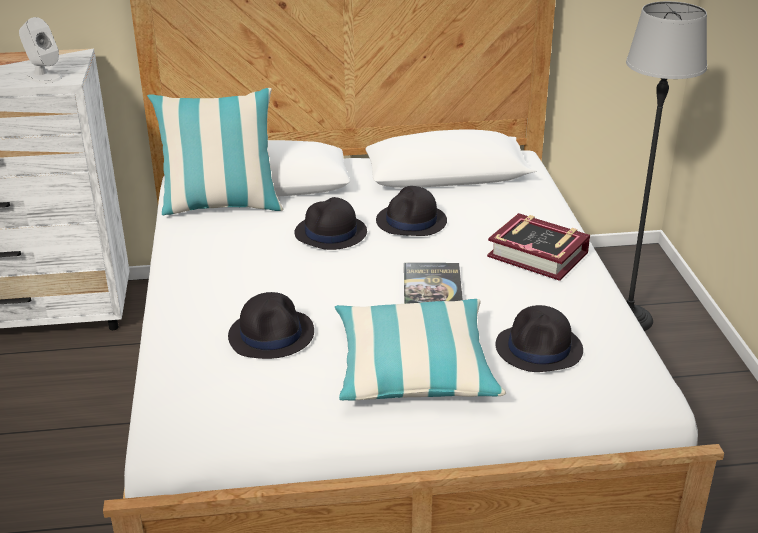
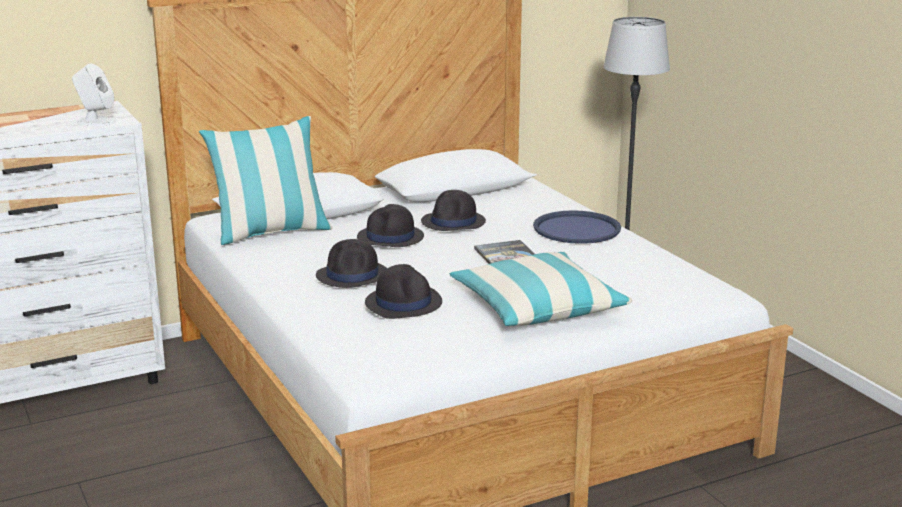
camera: 20 degrees left, 10 degrees down
book [487,213,590,281] -> blue tray [533,210,621,244]
black hat [496,305,583,372] -> black hat moved to [316,239,387,288]

